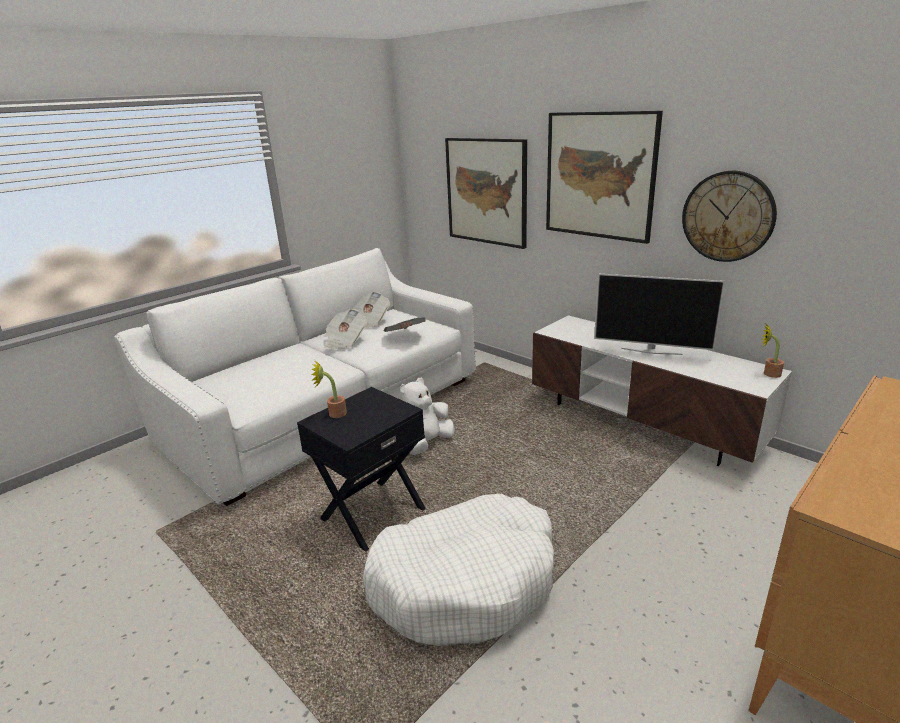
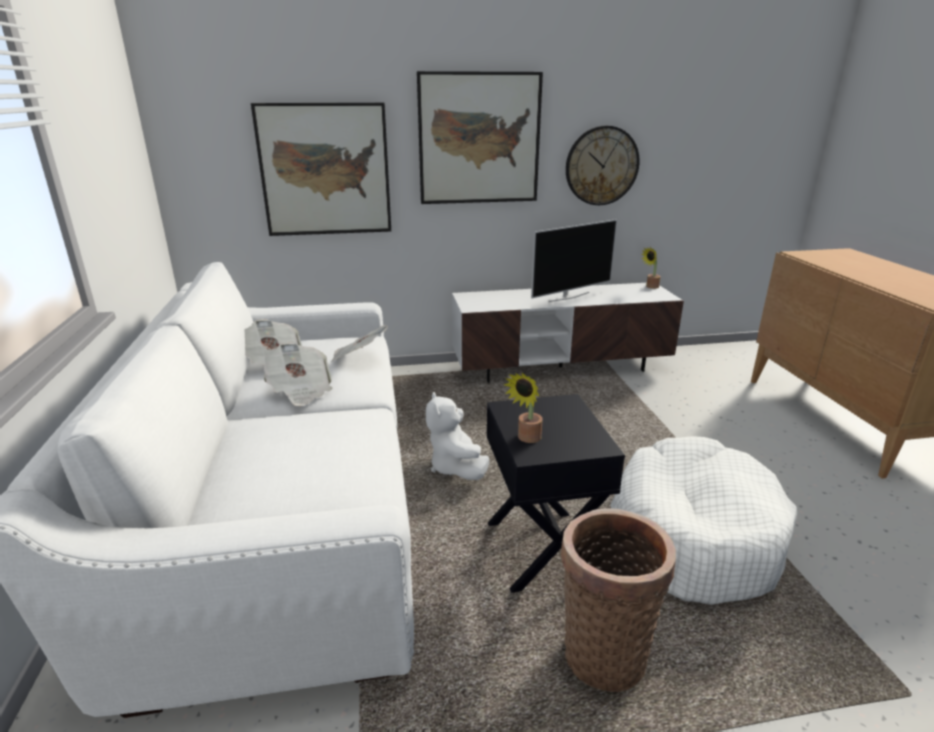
camera: 55 degrees left, 0 degrees up
none -> basket [561,508,676,692]

